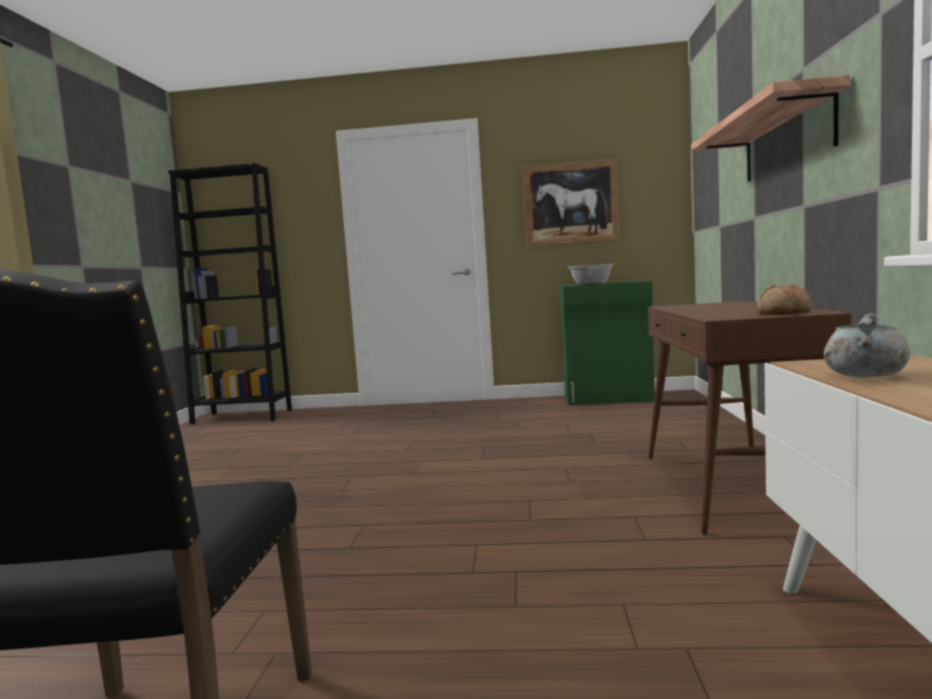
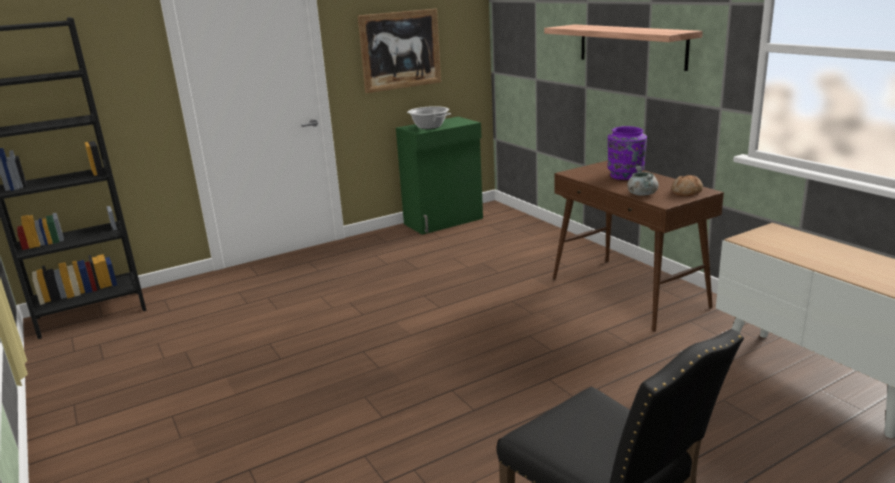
camera: 35 degrees left, 15 degrees up
grey cooking pot [824,313,910,377] -> grey cooking pot moved to [627,166,659,196]
none -> purple vase [607,126,647,180]

